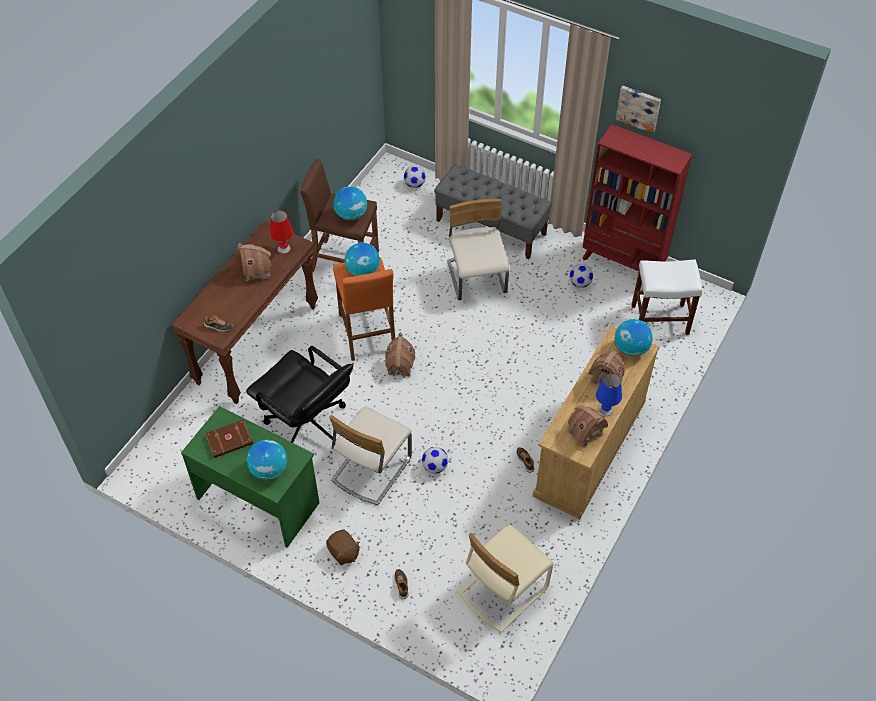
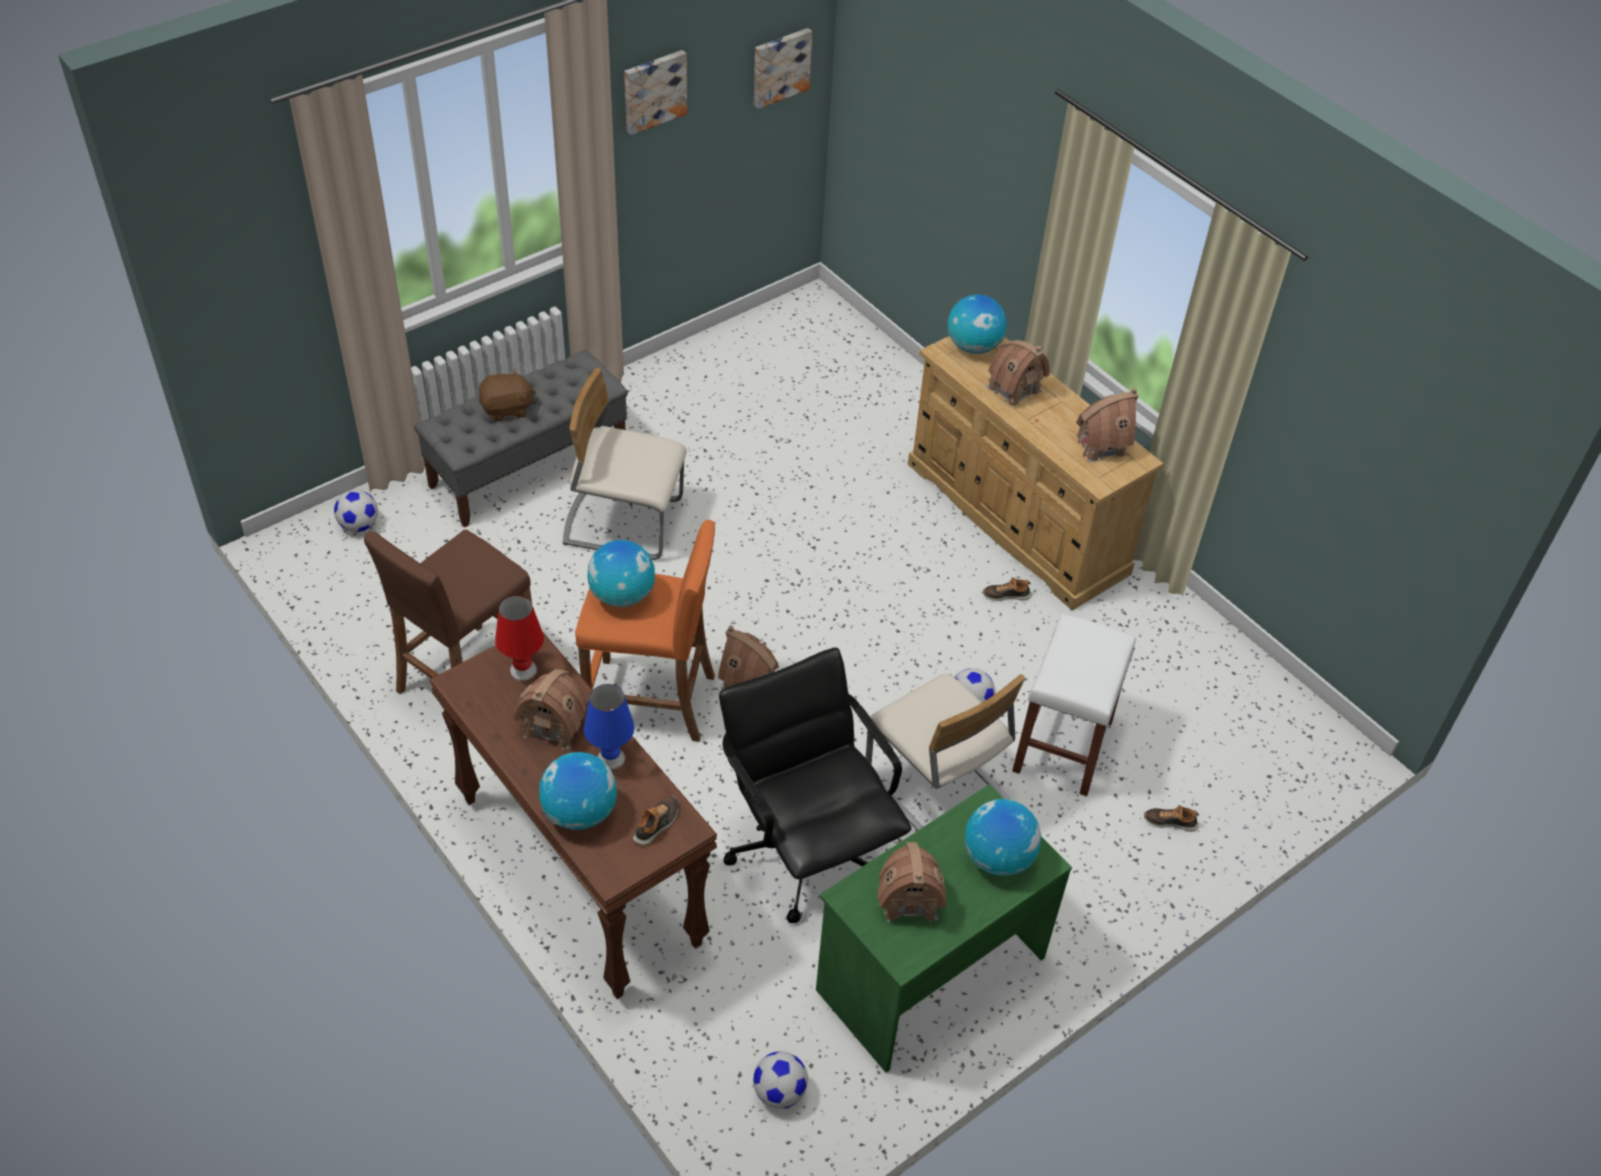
camera: 70 degrees left, 5 degrees down
brown book [205,419,253,458] -> toy house [878,842,947,923]
black office chair [246,346,353,443] -> black office chair turned 90 degrees counterclockwise [719,647,912,923]
brown plush toy [326,530,360,565] -> brown plush toy moved to [479,369,536,421]
globe [333,186,367,220] -> globe moved to [539,752,617,830]
beige chair [459,525,554,633] -> none
football [569,264,593,288] -> football moved to [753,1052,808,1109]
red bookcase [582,124,692,271] -> none
blue table lamp [596,373,622,416] -> blue table lamp moved to [584,684,635,770]
white stool [632,259,702,335] -> white stool moved to [1012,614,1136,796]
none -> picture [754,28,812,109]

